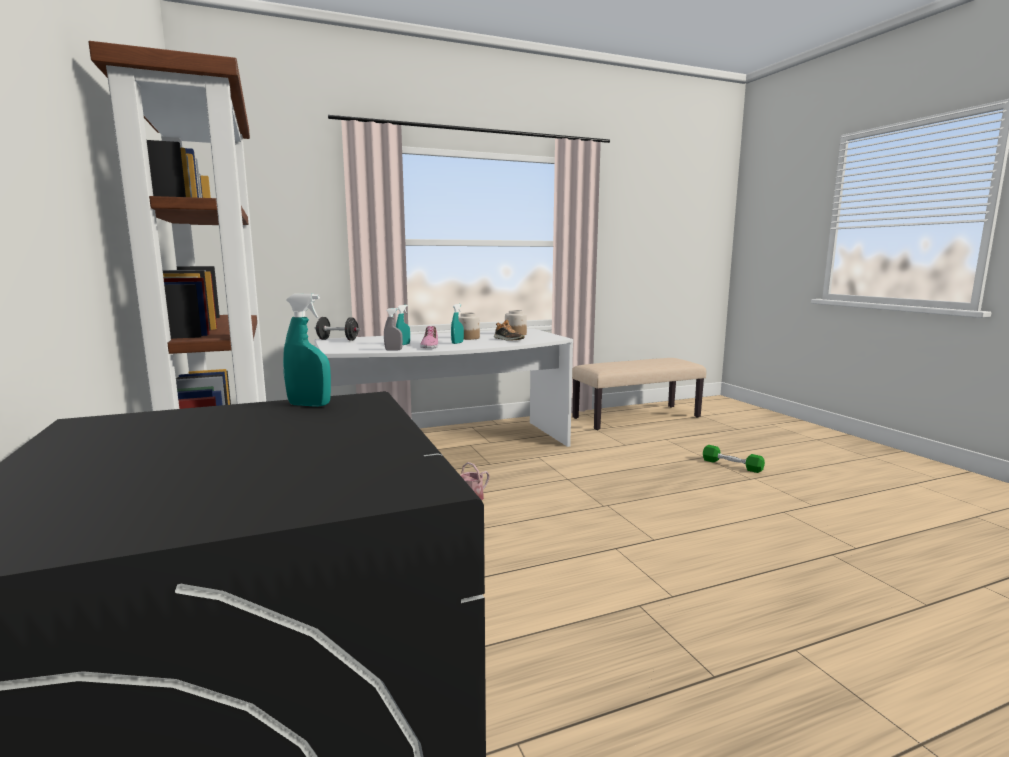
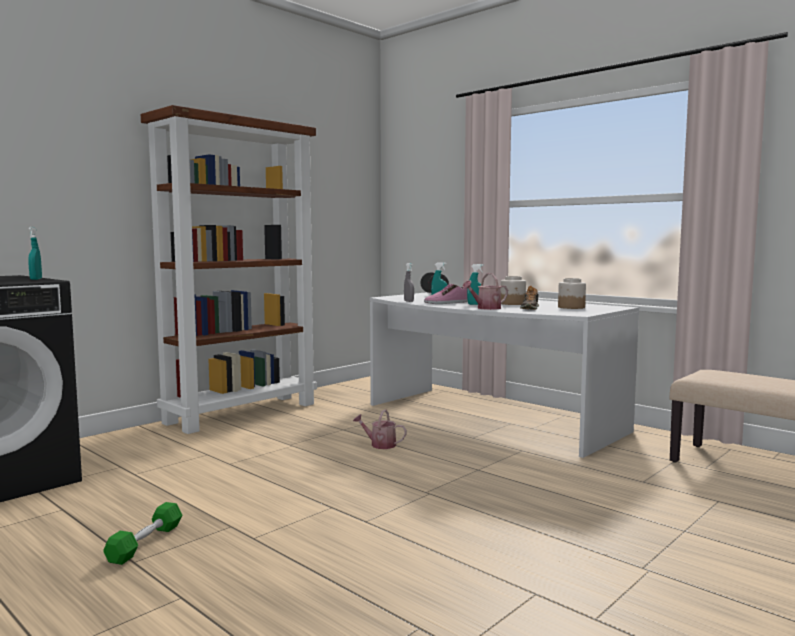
camera: 65 degrees right, 5 degrees down
green dumbbell [703,445,765,473] -> green dumbbell moved to [103,502,182,565]
none -> watering can [462,273,508,310]

